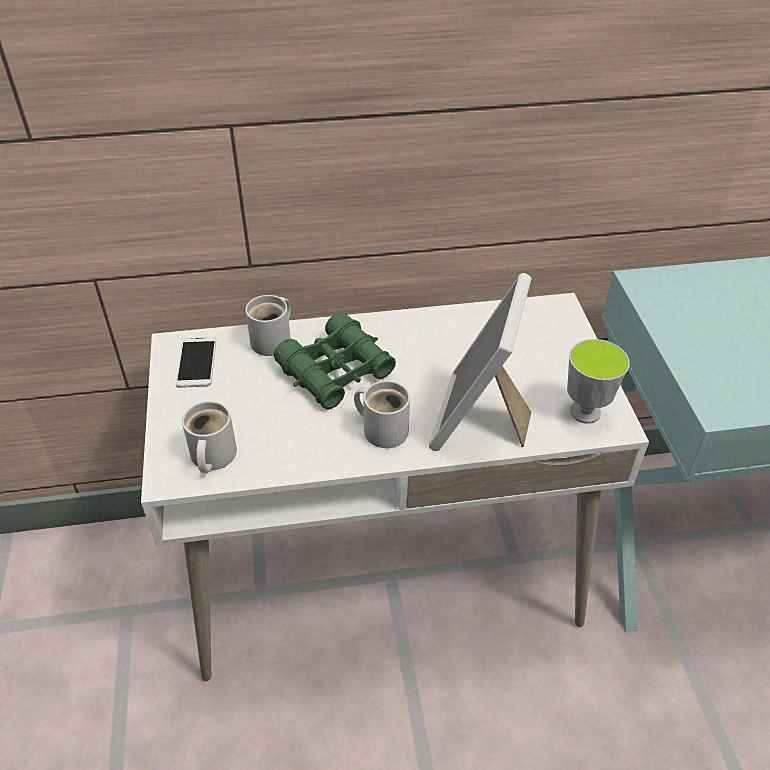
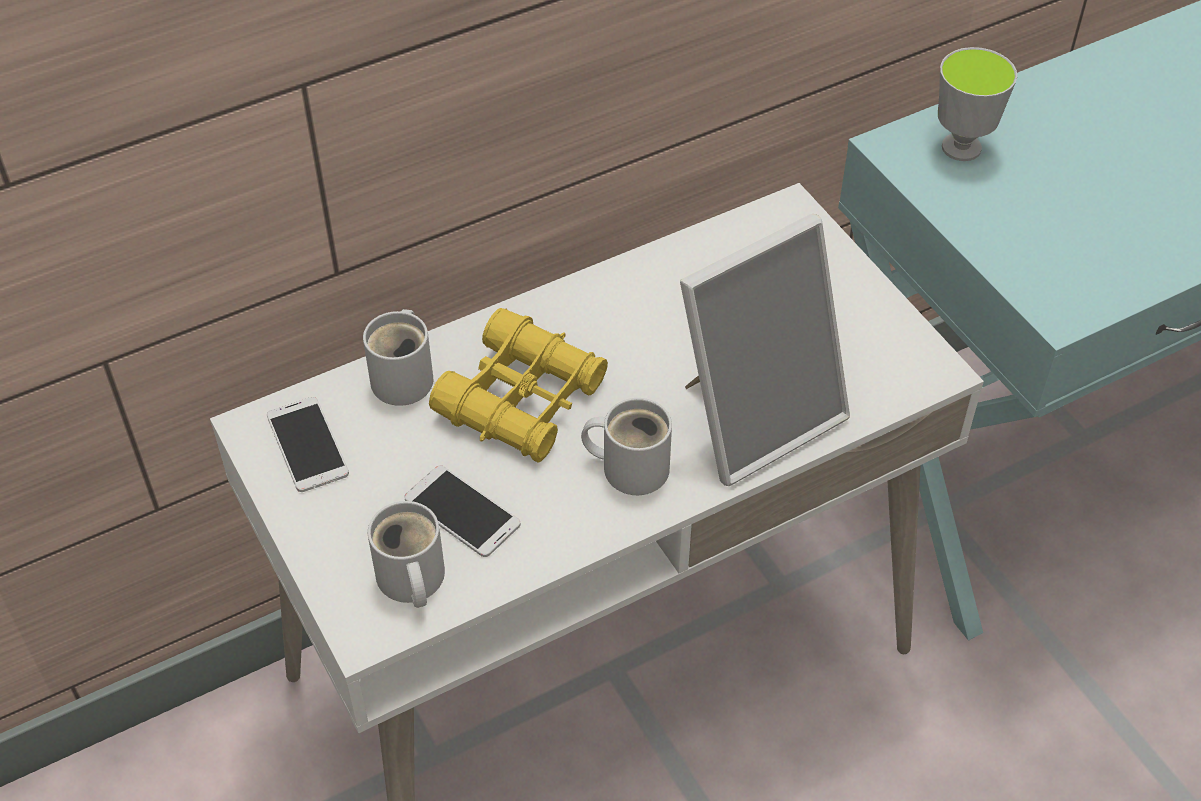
camera: 20 degrees left, 5 degrees up
green binoculars [274,312,396,410] -> yellow binoculars [429,308,608,463]
picture frame [429,273,532,451] -> picture frame turned 120 degrees counterclockwise [680,214,850,486]
cup [567,339,630,424] -> cup moved to [938,47,1017,161]
none -> phone [404,466,520,557]

